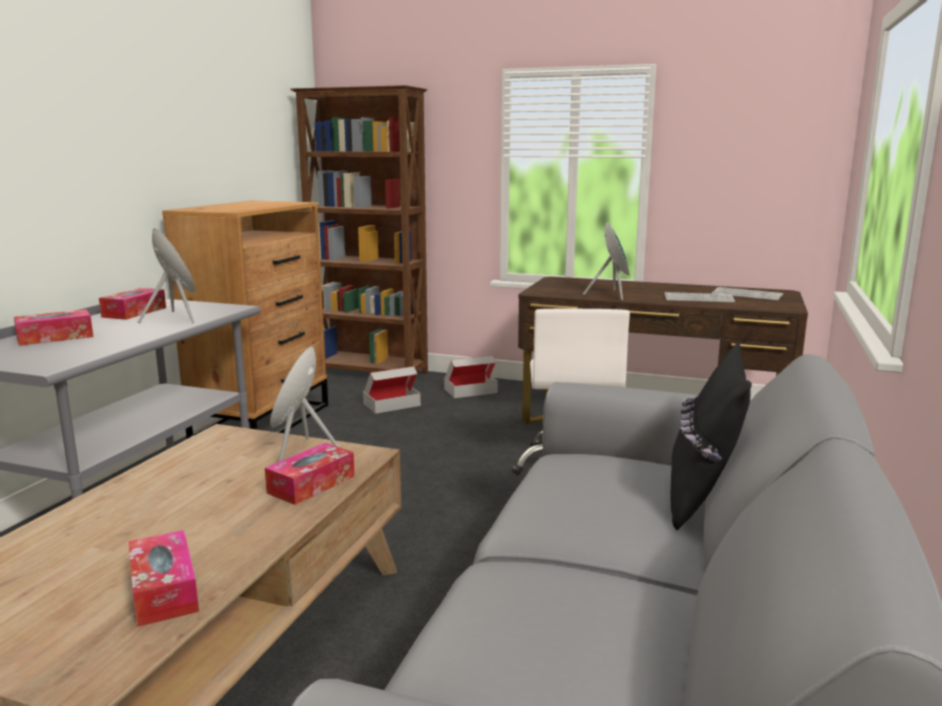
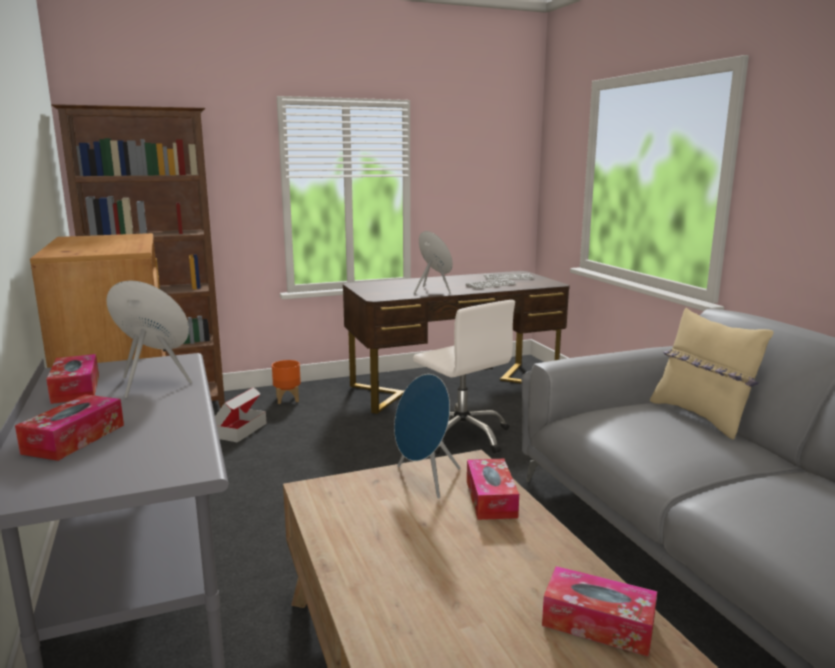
camera: 40 degrees left, 0 degrees up
cardboard box [444,355,498,398] -> orange planter [272,360,301,404]
black pillow [671,342,752,530] -> beige pillow [650,308,774,440]

